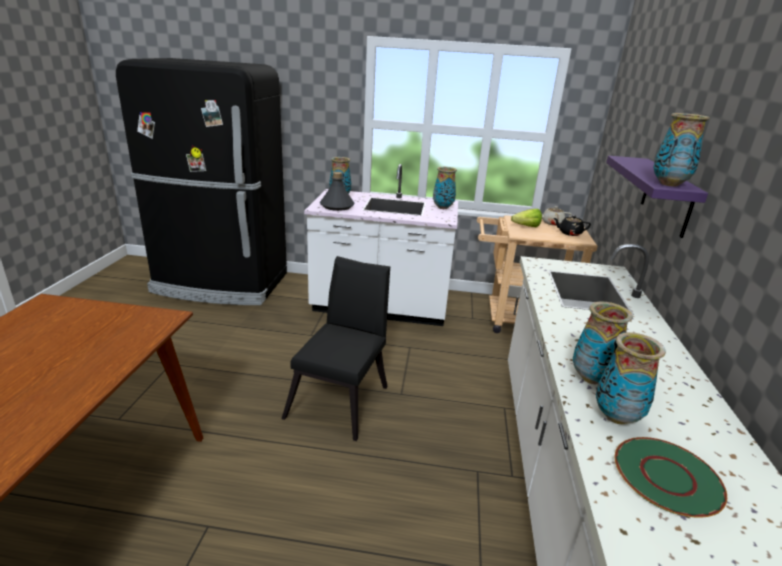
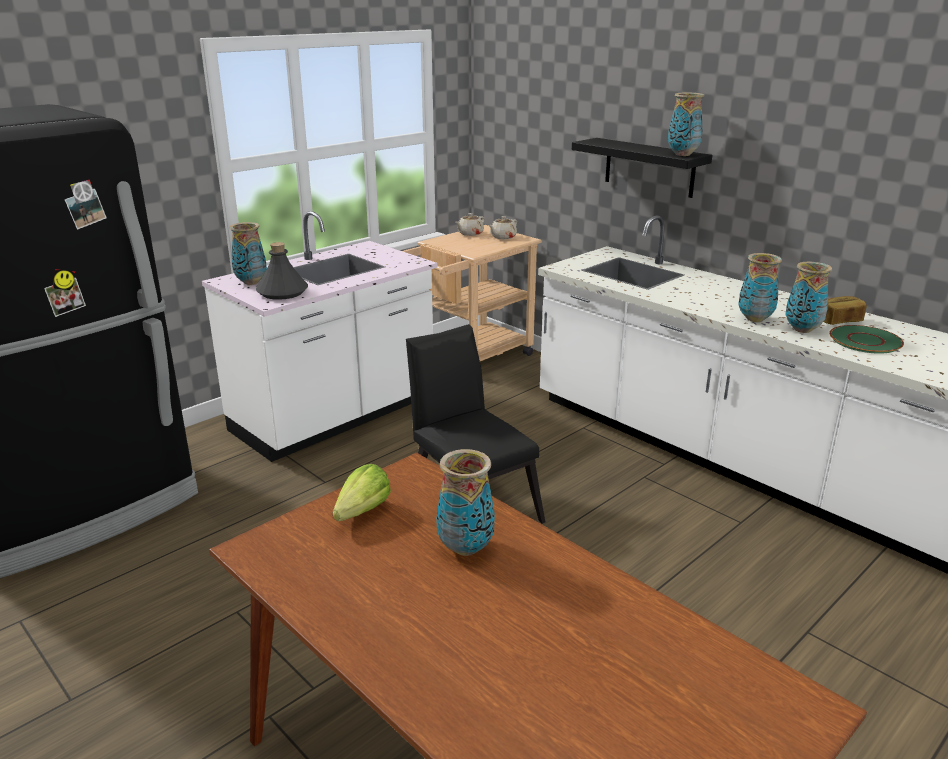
camera: 50 degrees left, 0 degrees up
vase [433,167,457,209] -> vase moved to [436,449,495,556]
lettuce [511,209,542,227] -> lettuce moved to [333,464,391,521]
black teapot [554,215,591,236] -> beige teapot [488,216,517,239]
purple shelf [606,156,708,238] -> black shelf [572,138,712,198]
none -> bread [824,296,867,325]

